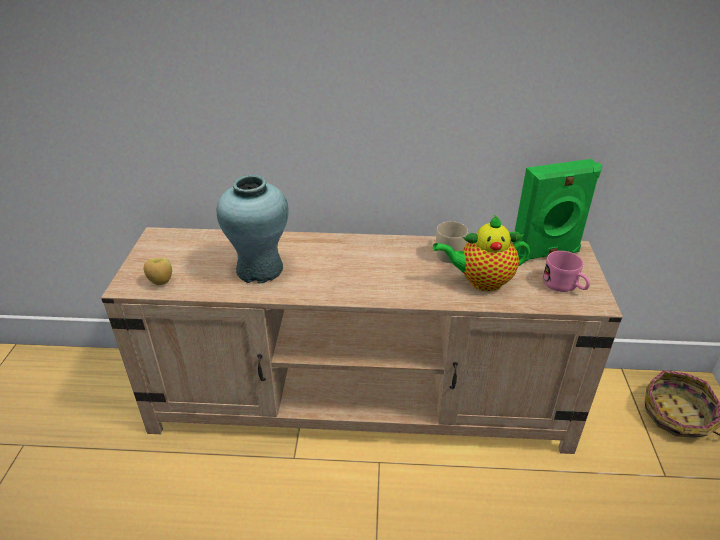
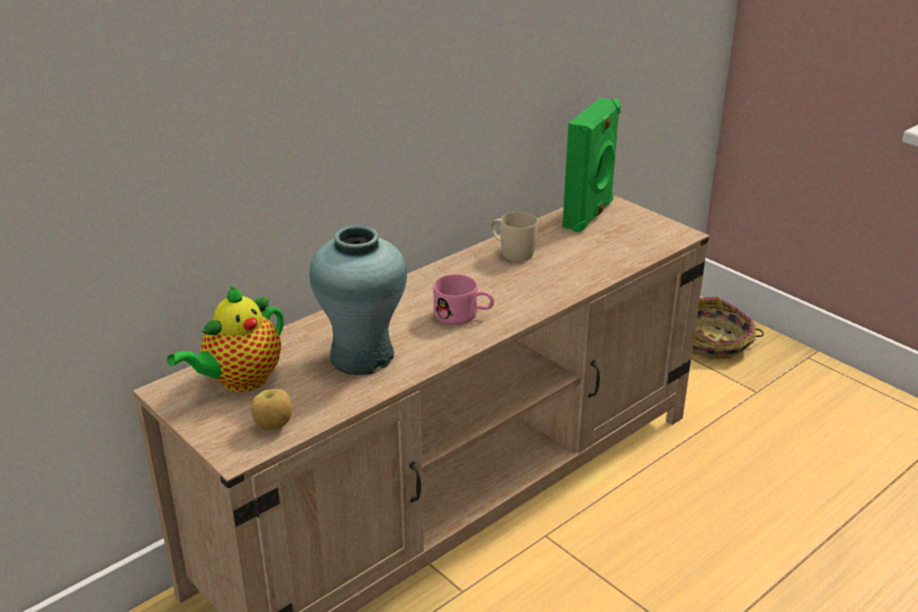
camera: 45 degrees left, 5 degrees down
teapot [433,215,530,291] -> teapot moved to [167,286,284,392]
pink mug [543,251,590,292] -> pink mug moved to [433,274,494,325]

